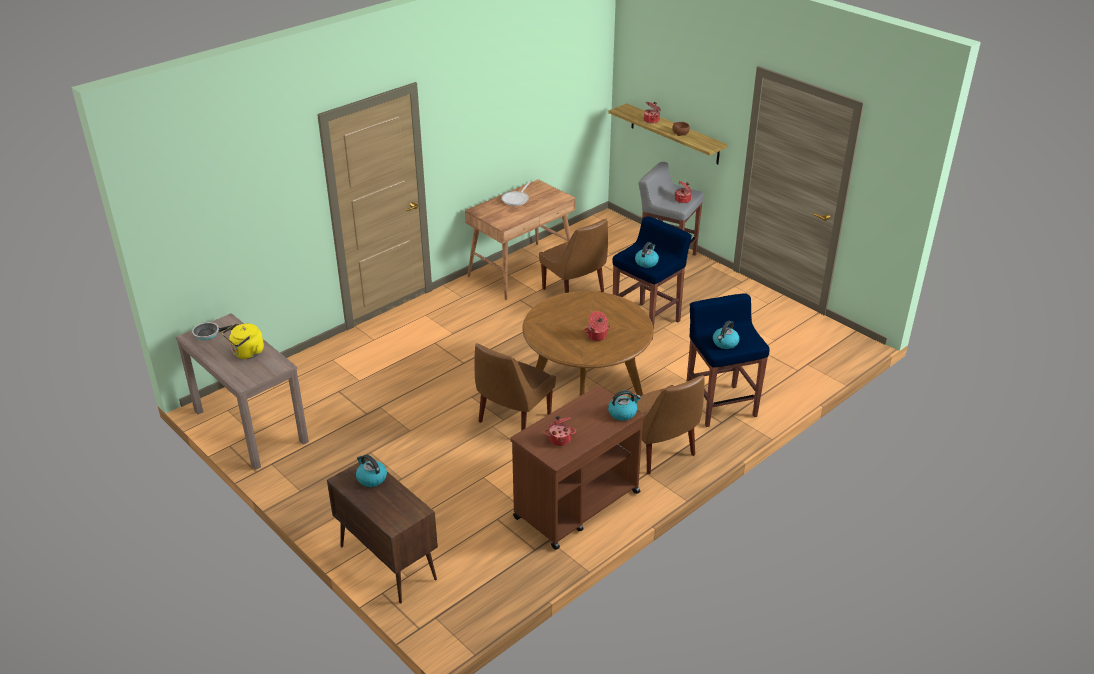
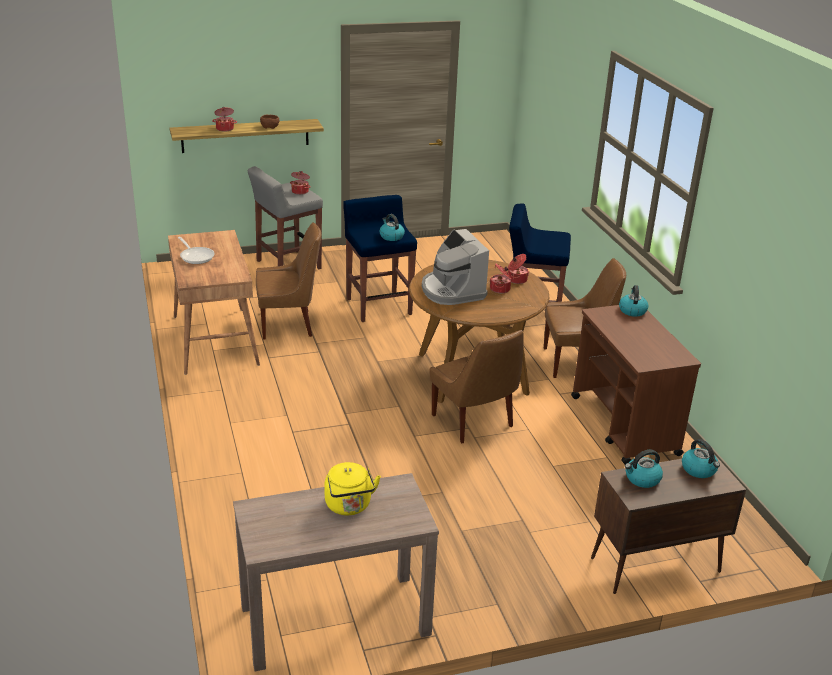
camera: 65 degrees left, 5 degrees down
frying pan [192,322,239,340] -> none
cooking pot [544,416,576,446] -> cooking pot moved to [508,254,529,284]
kettle [713,321,739,349] -> kettle moved to [682,439,720,478]
none -> coffee machine [422,229,489,305]

